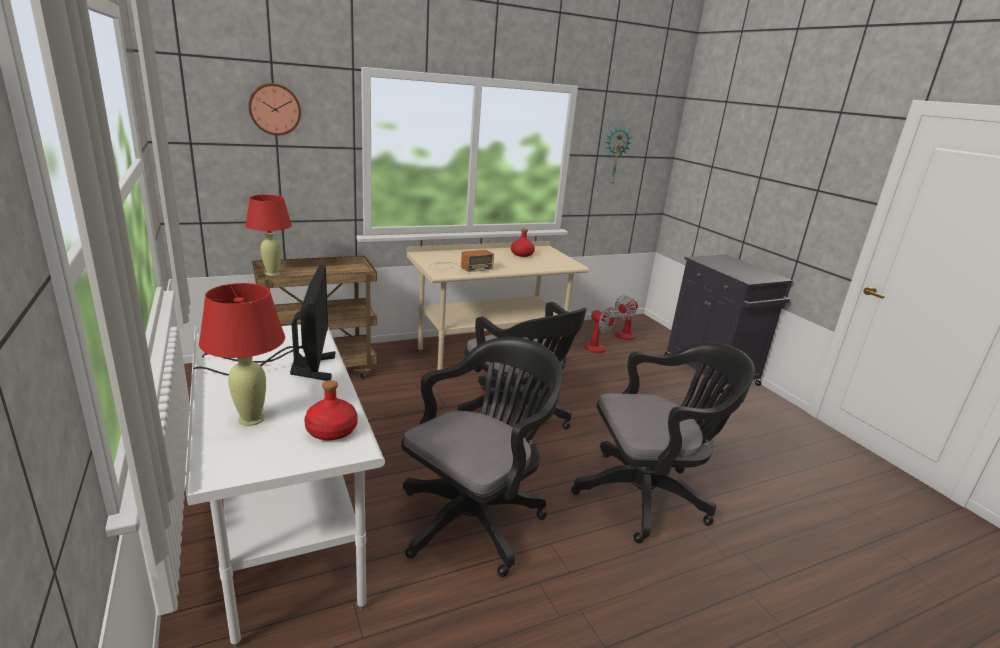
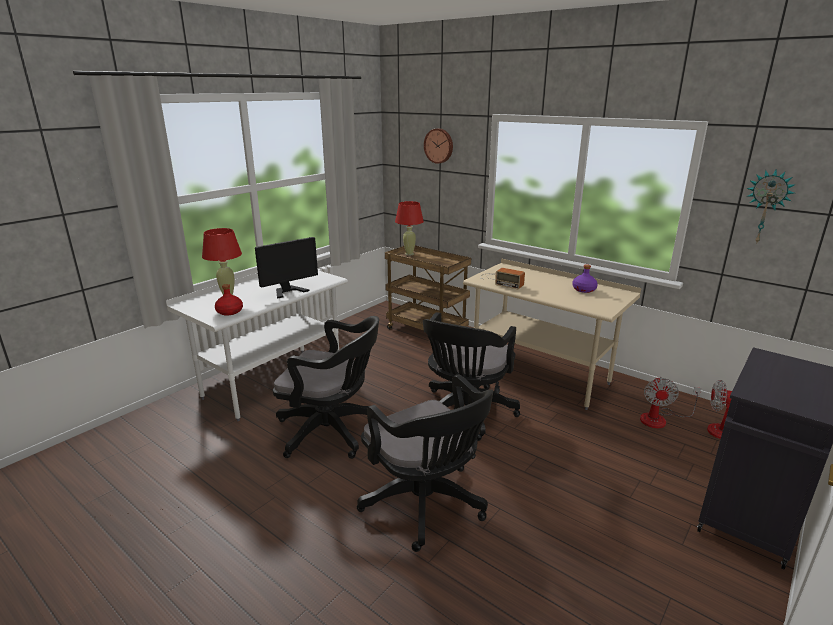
camera: 65 degrees right, 0 degrees up
red bottle [511,229,535,257] -> purple bottle [572,264,598,293]

